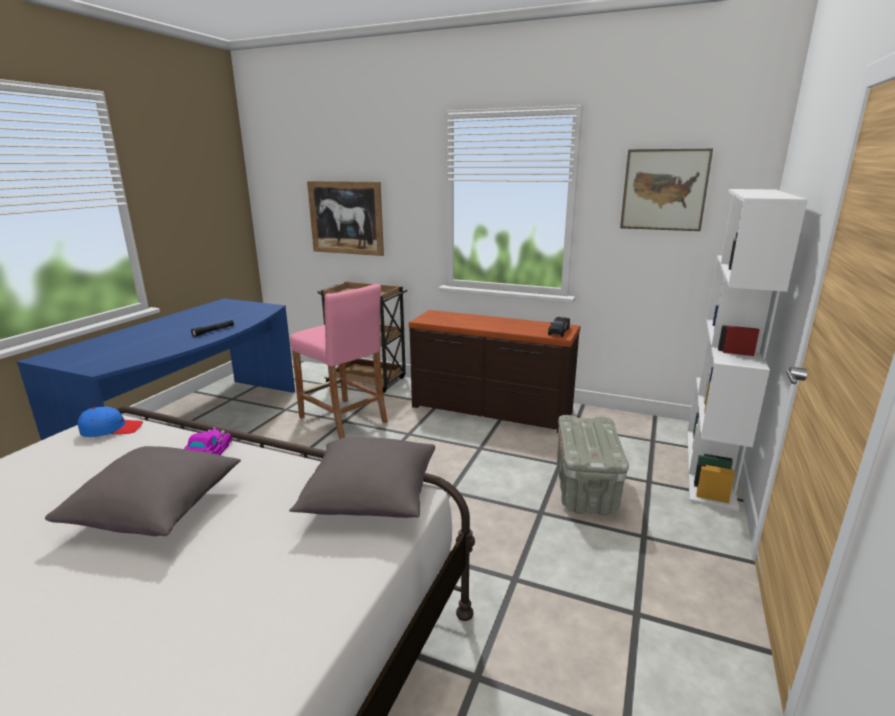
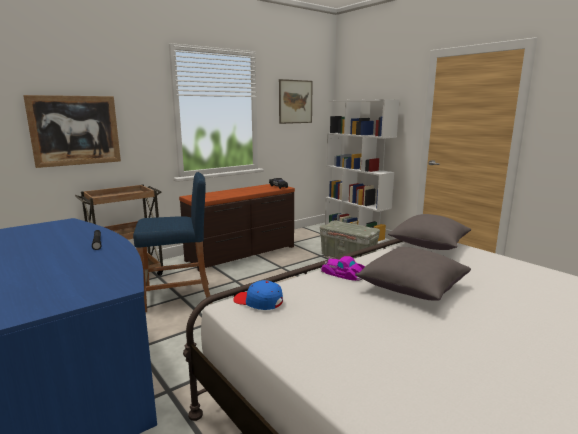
camera: 60 degrees left, 5 degrees down
blue cap [78,407,143,437] -> blue cap turned 75 degrees counterclockwise [233,280,283,310]
pink stool [290,284,388,439] -> blue stool [133,172,213,312]

